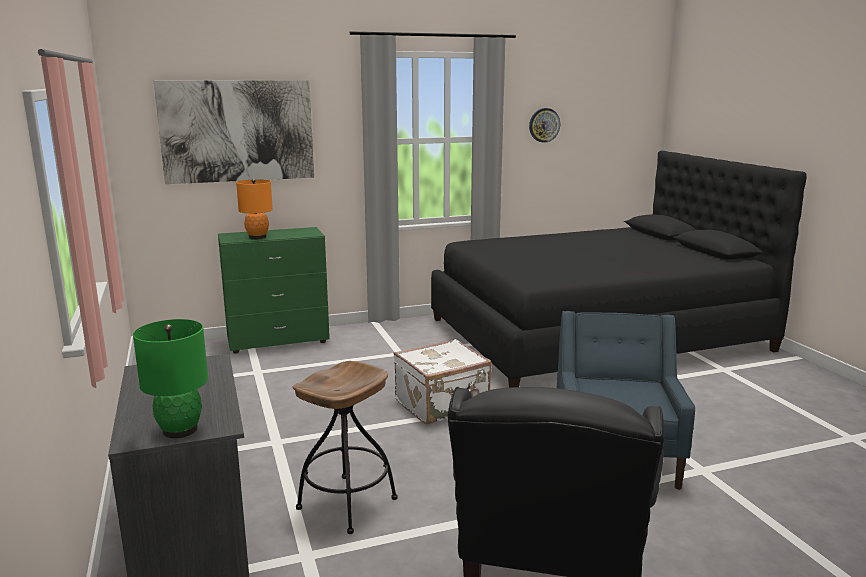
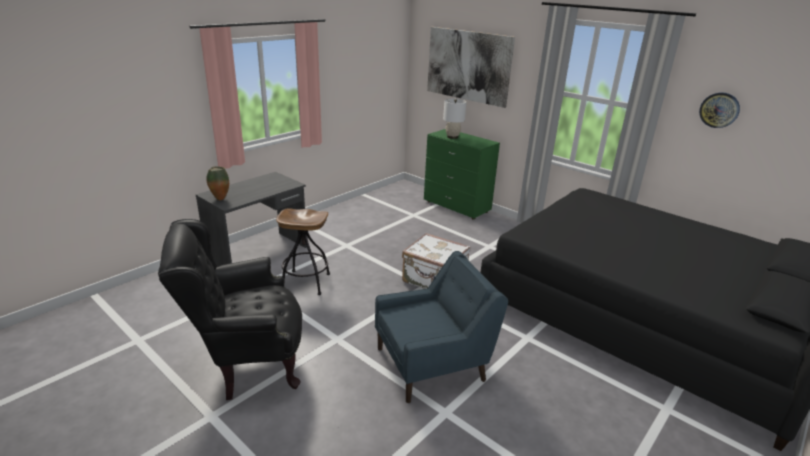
camera: 60 degrees right, 10 degrees up
green table lamp [133,319,208,438] -> vase [206,166,229,200]
orange table lamp [236,179,273,239] -> white table lamp [443,99,466,139]

